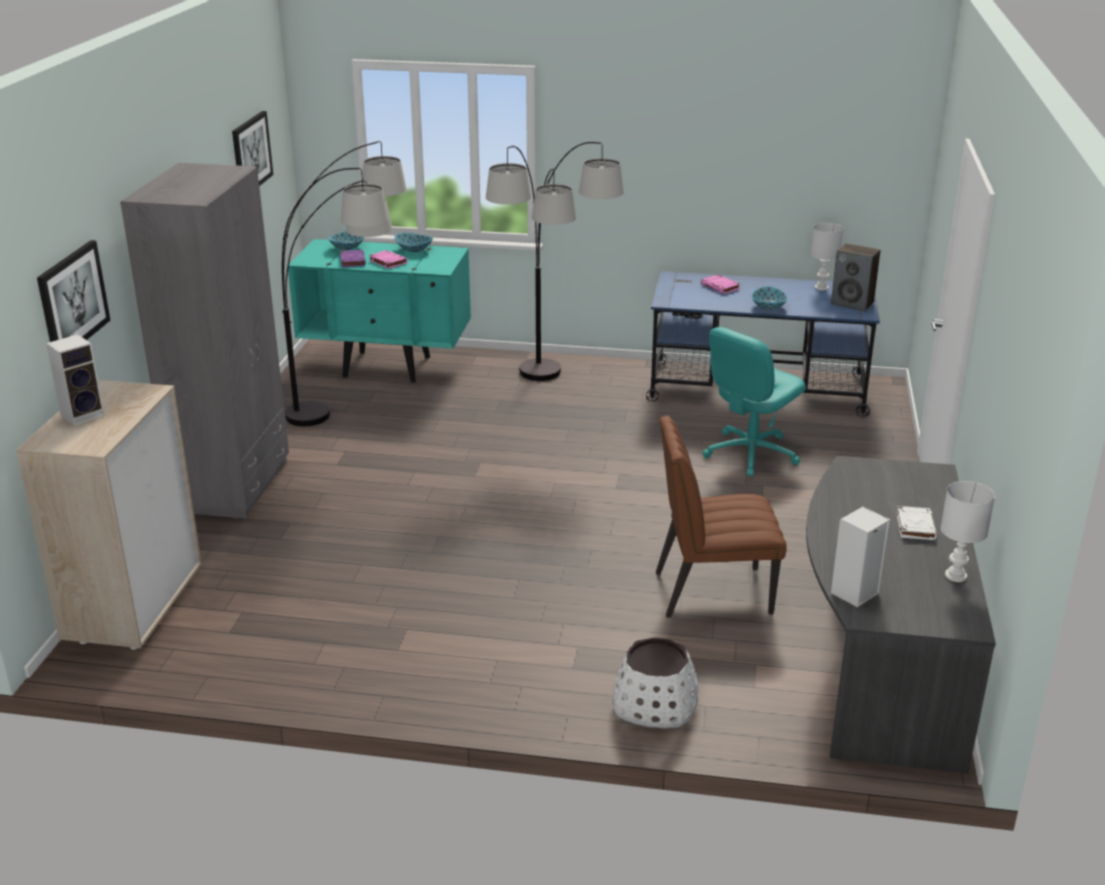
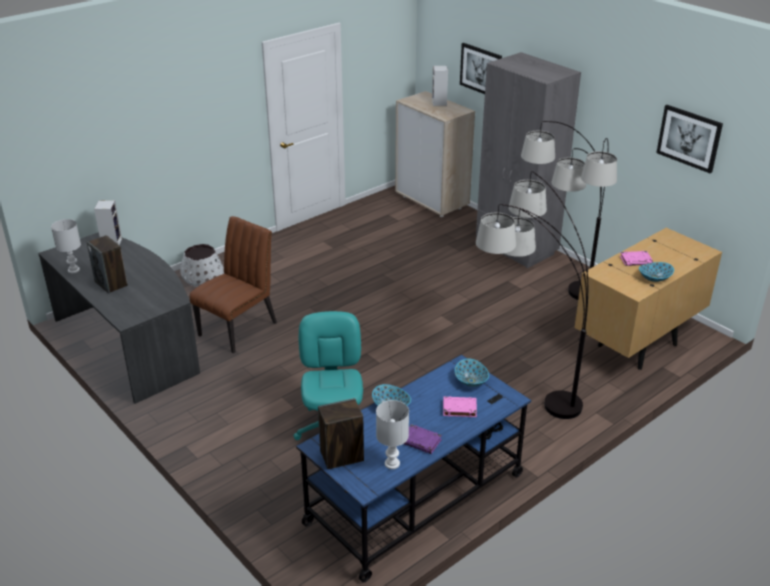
camera: 130 degrees right, 5 degrees up
turquoise dresser [288,239,471,383] -> beige dresser [574,228,722,370]
bowl [328,231,365,250] -> bowl moved to [455,359,489,387]
purple book [340,250,366,267] -> purple book moved to [404,424,442,454]
white book [897,506,937,540] -> speaker [87,235,128,294]

